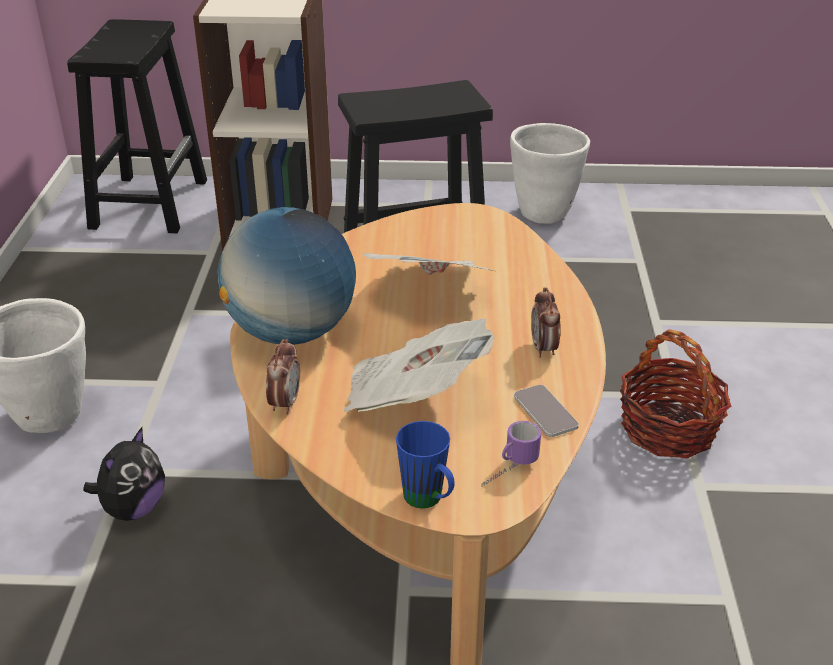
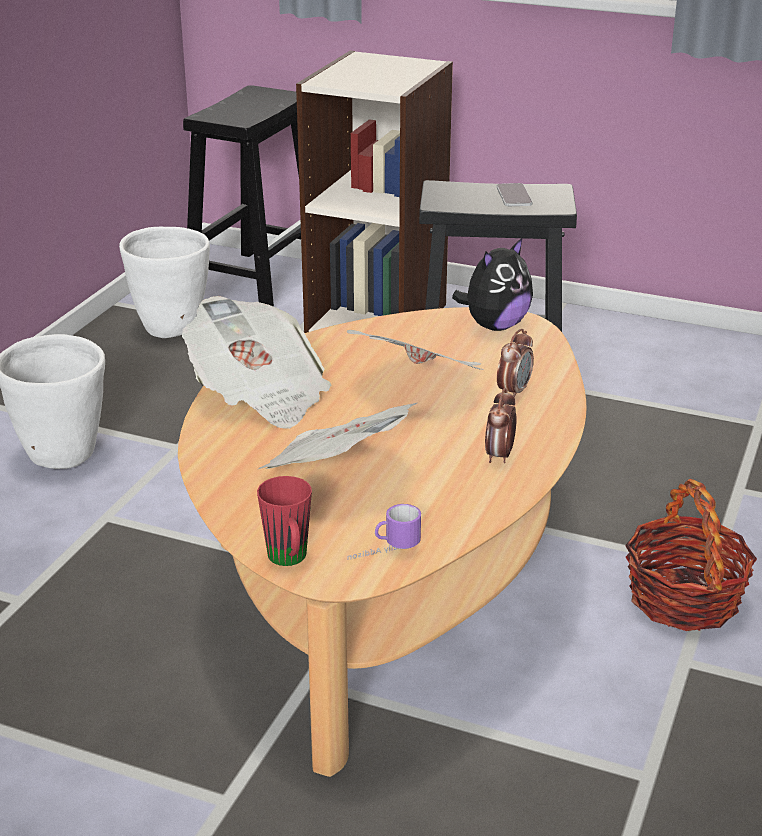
camera: 20 degrees right, 5 degrees down
plush toy [83,427,165,521] -> plush toy moved to [452,237,533,331]
globe [218,207,356,345] -> newspaper [182,296,332,429]
alarm clock [266,339,300,415] -> alarm clock moved to [497,329,534,397]
blue mug [396,421,454,508] -> red mug [257,476,312,566]
white planter [510,123,590,224] -> white planter moved to [119,227,210,338]
phone [514,385,579,437] -> phone moved to [497,183,532,206]

